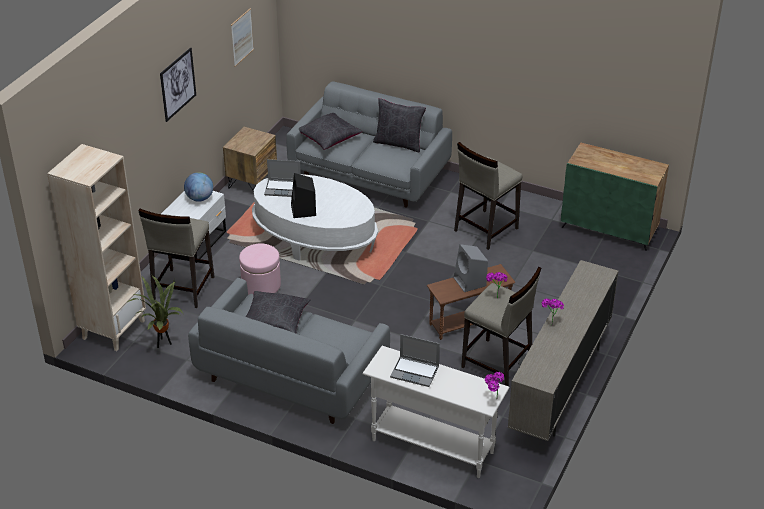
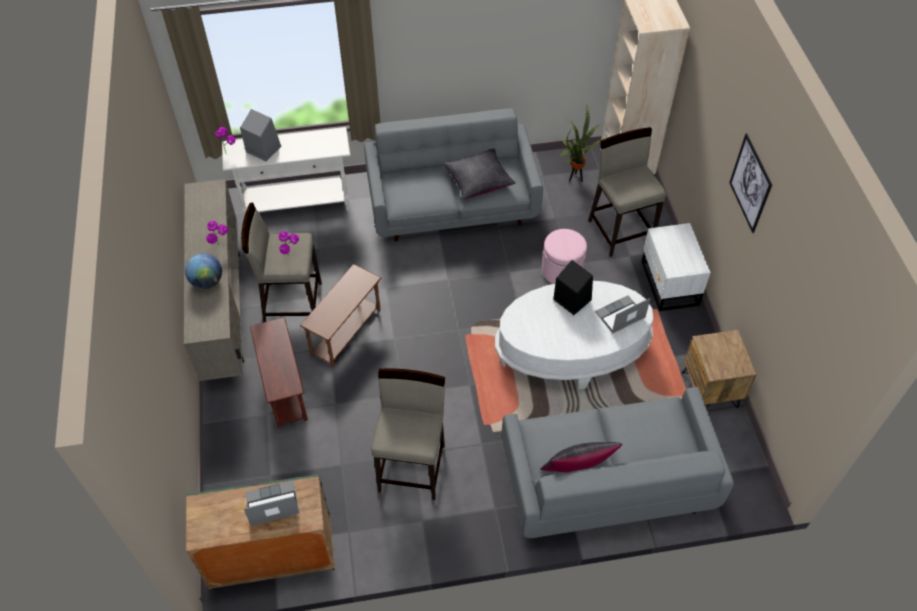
camera: 145 degrees right, 15 degrees up
globe [184,172,213,202] -> globe moved to [185,253,222,289]
picture [231,8,254,67] -> none
black pillow [299,113,363,150] -> none
laptop [390,334,440,387] -> laptop moved to [244,480,299,526]
grey speaker [453,244,488,292] -> grey speaker moved to [240,109,281,161]
none -> brown side table [250,318,308,428]

